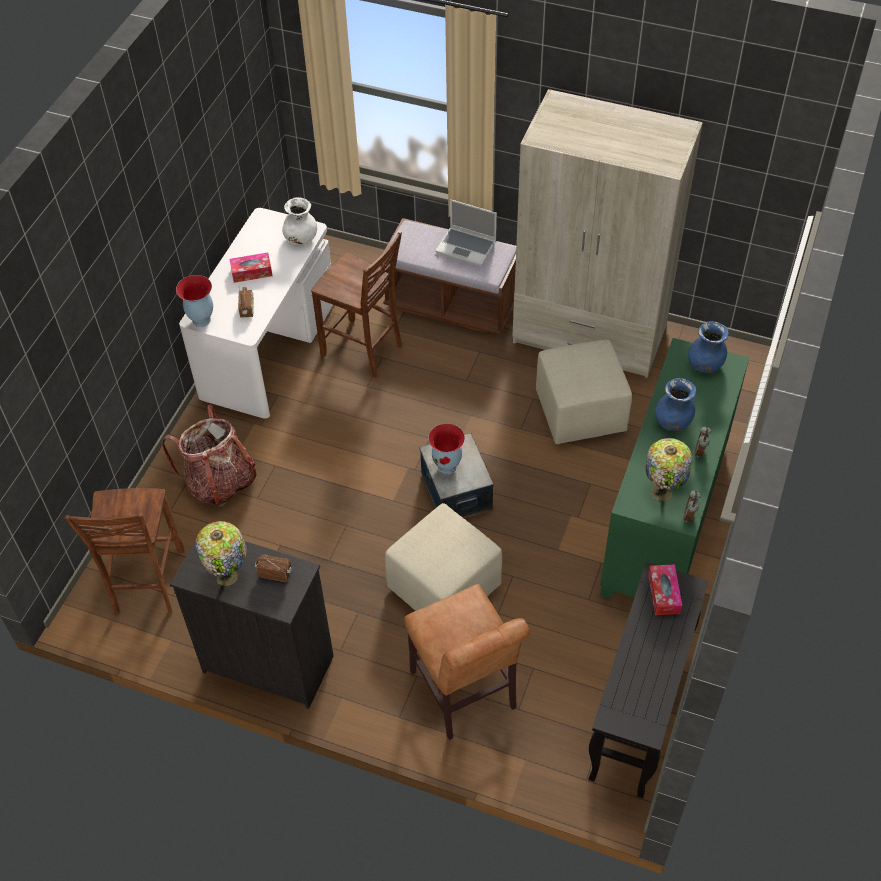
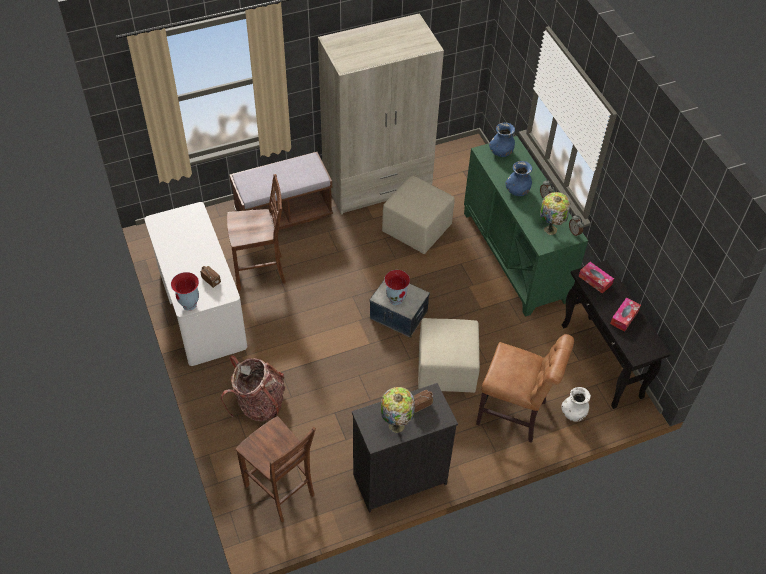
camera: 45 degrees left, 0 degrees up
tissue box [230,253,273,283] -> tissue box moved to [610,297,641,332]
white vase [282,197,317,245] -> white vase moved to [561,387,591,422]
laptop [435,199,497,266] -> none

